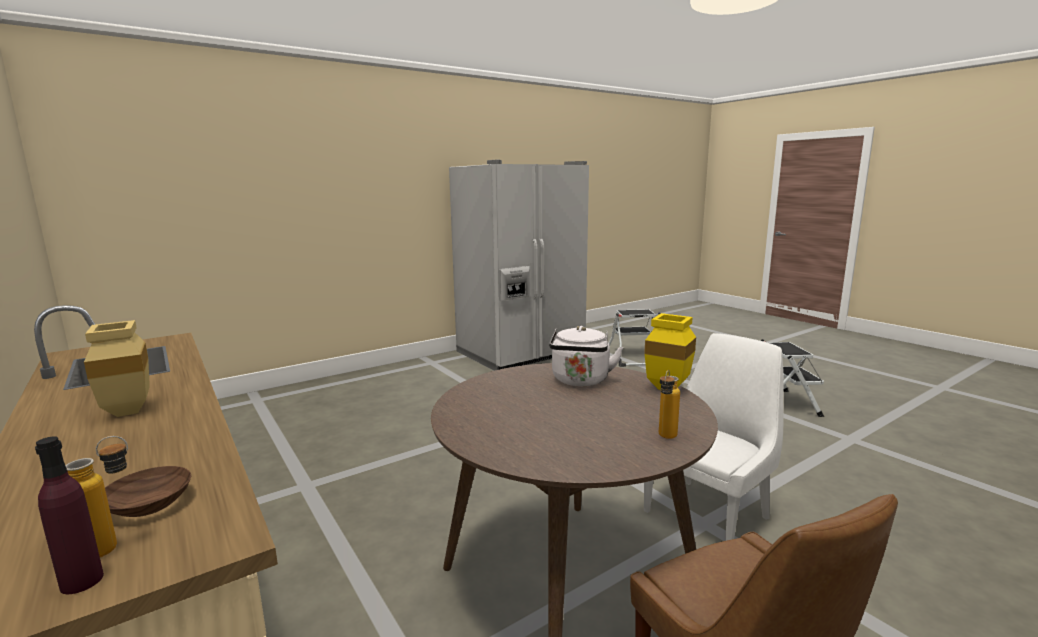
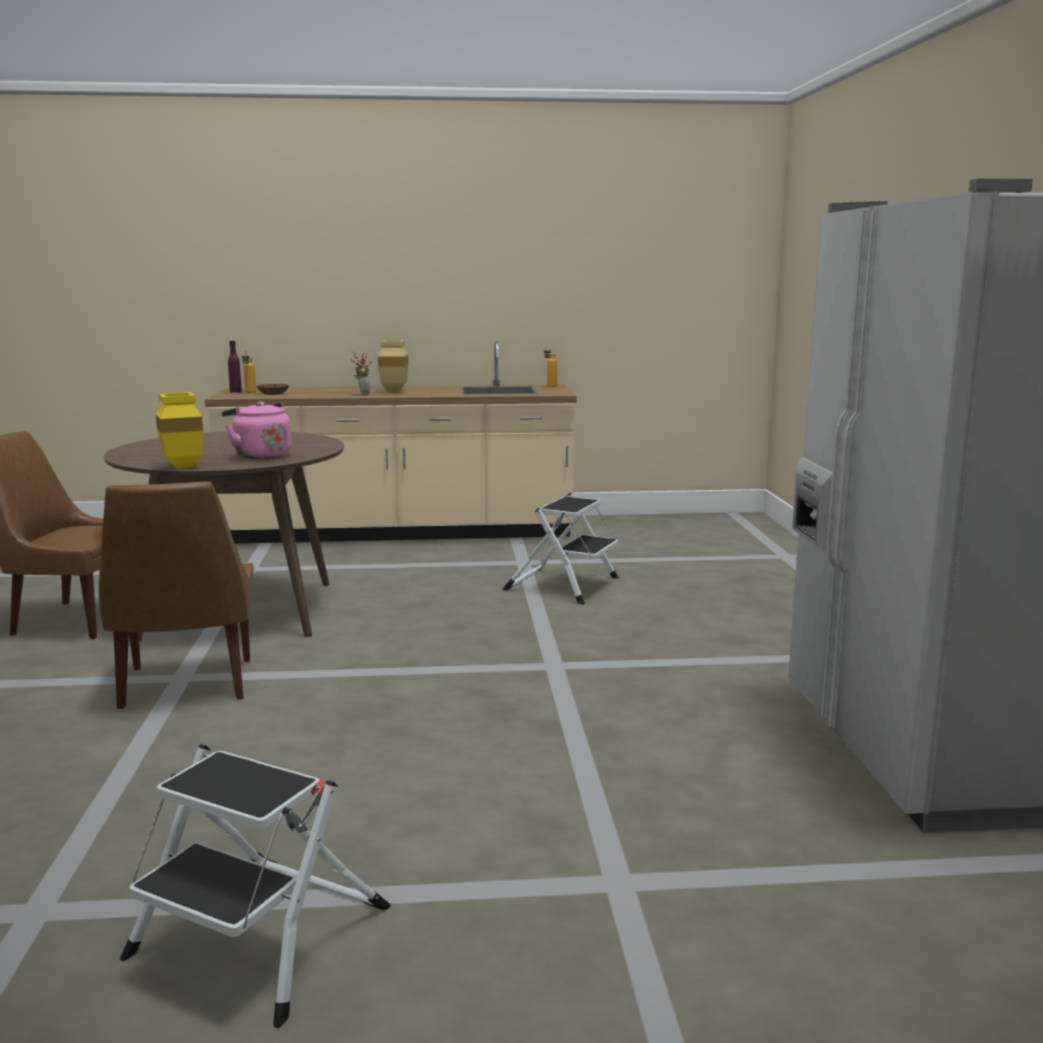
camera: 120 degrees right, 0 degrees up
white kettle [549,326,623,386] -> pink kettle [222,401,292,459]
step ladder [609,309,660,367] -> step ladder moved to [502,493,619,604]
white chair [644,333,783,541] -> brown chair [99,481,254,709]
bottle [659,370,680,439] -> bottle moved to [544,345,557,387]
none -> potted plant [350,353,372,395]

